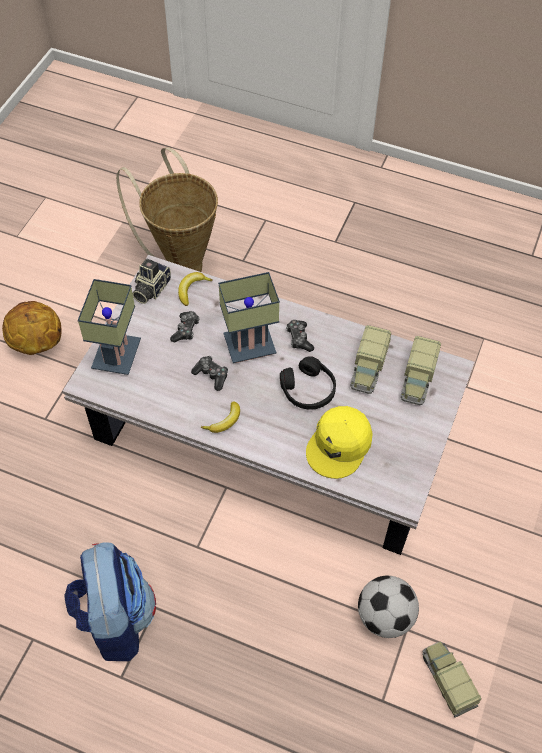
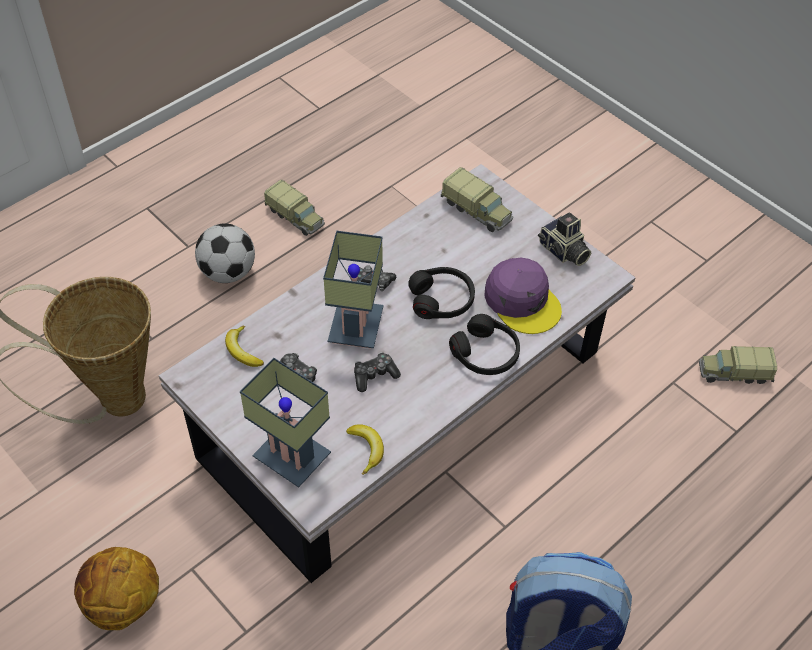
camera: 65 degrees left, 5 degrees down
camera [132,258,171,304] -> camera moved to [538,212,591,266]
banana [201,401,240,433] -> banana moved to [346,424,384,475]
yellow cap [306,406,373,479] -> purple cap [484,258,562,334]
toy truck [350,325,391,394] -> toy truck moved to [264,180,325,236]
football [358,575,419,638] -> football moved to [195,224,255,283]
none -> black headphones [449,314,520,375]

